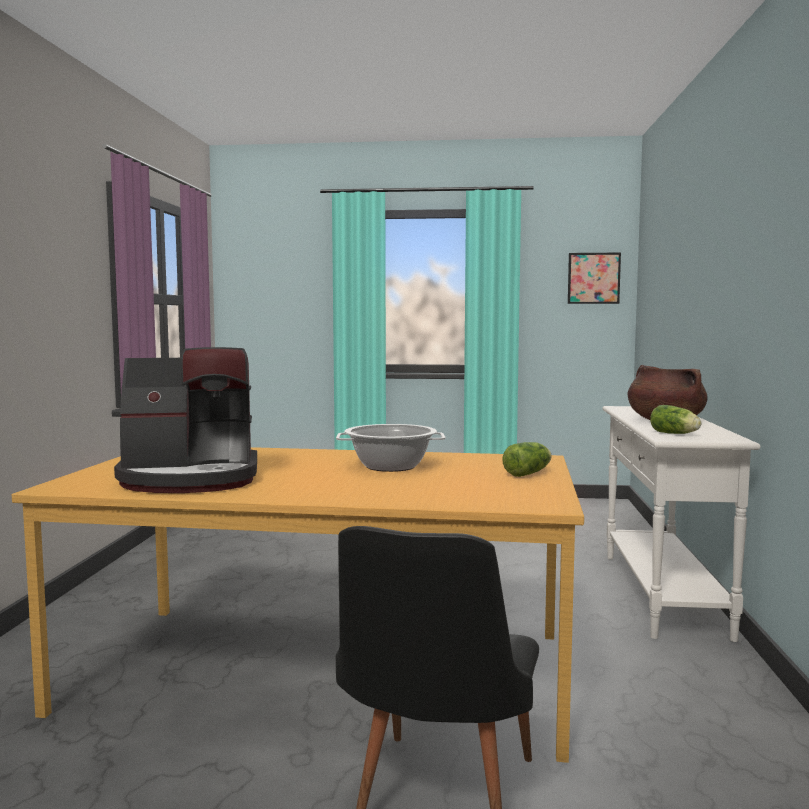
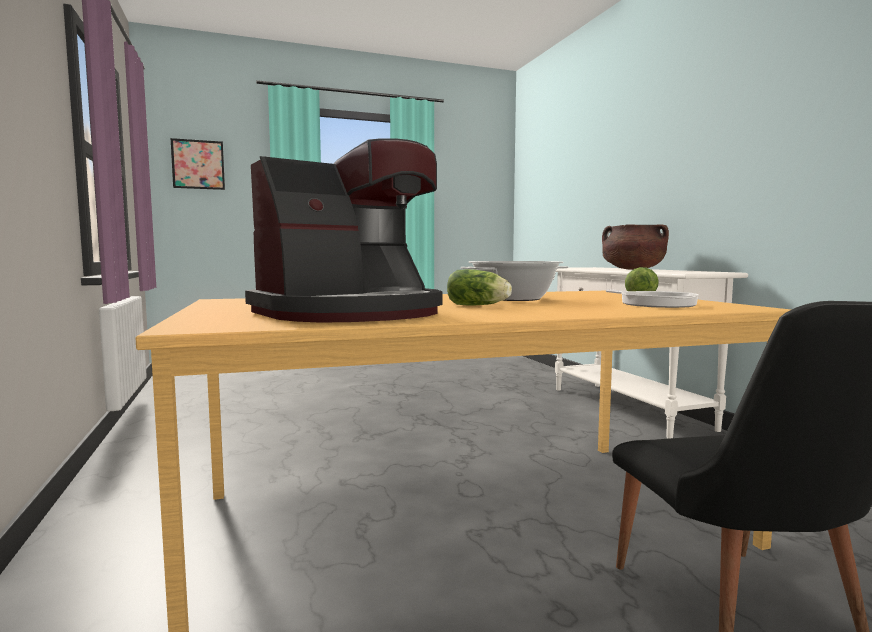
camera: 25 degrees left, 0 degrees up
picture [568,253,621,304] -> picture moved to [171,138,225,190]
lettuce [650,405,701,434] -> lettuce moved to [447,269,512,306]
none -> frying pan [606,289,699,308]

